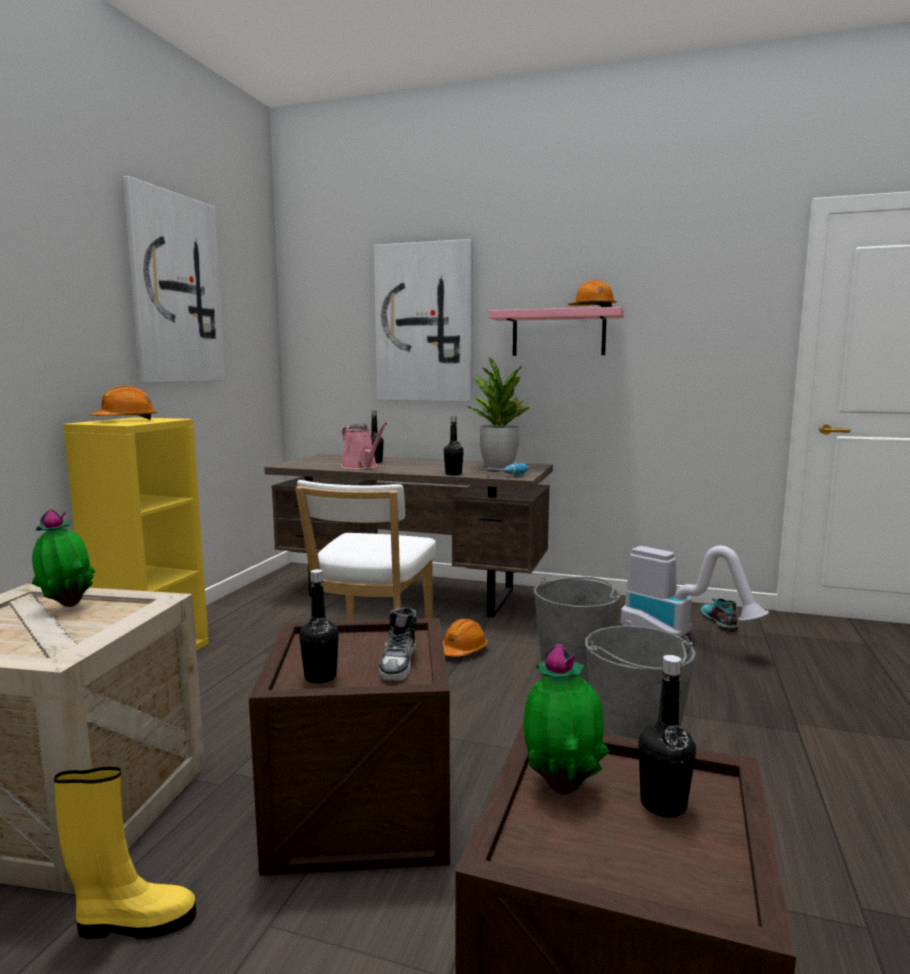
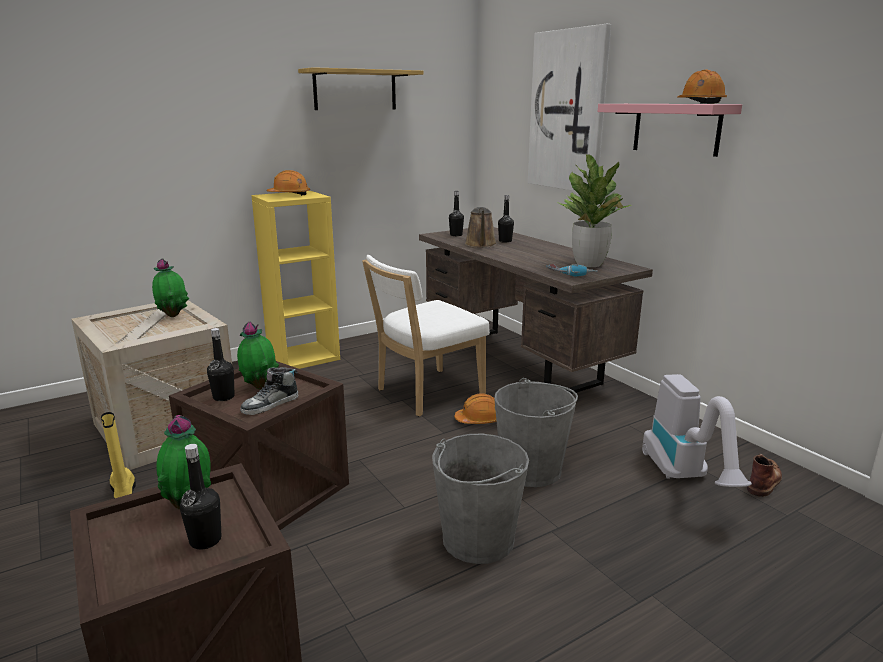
camera: 40 degrees right, 10 degrees up
yellow boot [54,766,196,939] -> yellow boot turned 150 degrees counterclockwise [101,412,136,498]
picture [122,176,225,383] -> shelf [298,67,423,110]
pink watering can [341,423,387,469] -> brown watering can [465,207,497,248]
black bottle [444,416,464,475] -> black bottle moved to [449,191,464,236]
turquoise boot [701,598,738,632] -> brown boot [747,454,782,497]
none -> potted plant [237,322,279,390]

